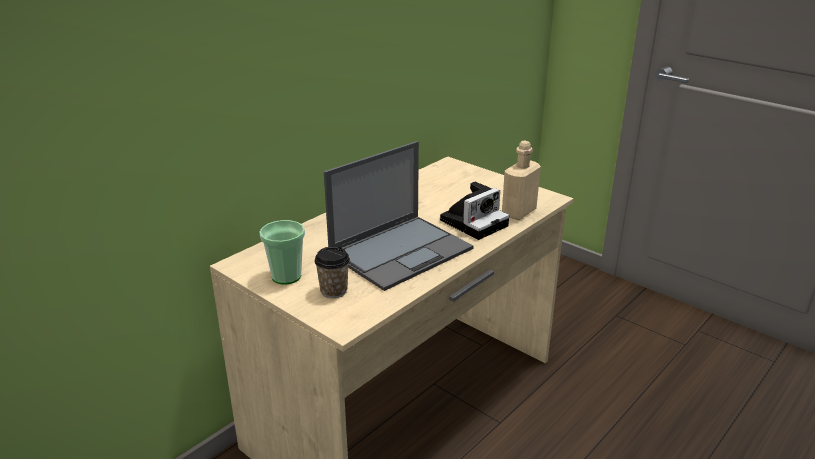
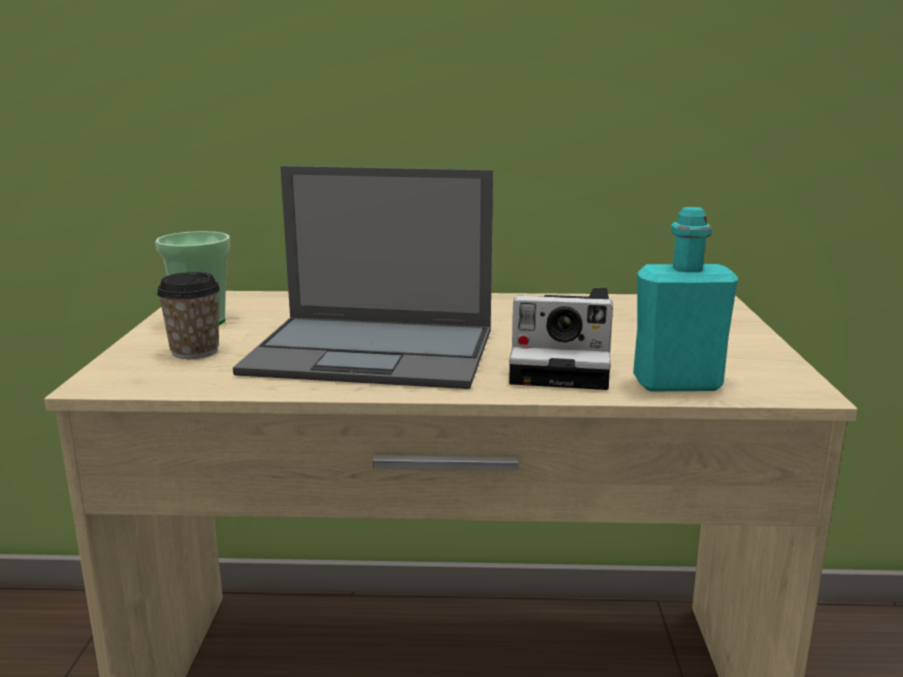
camera: 50 degrees right, 10 degrees down
beige bottle [502,141,541,220] -> turquoise bottle [633,207,738,391]

